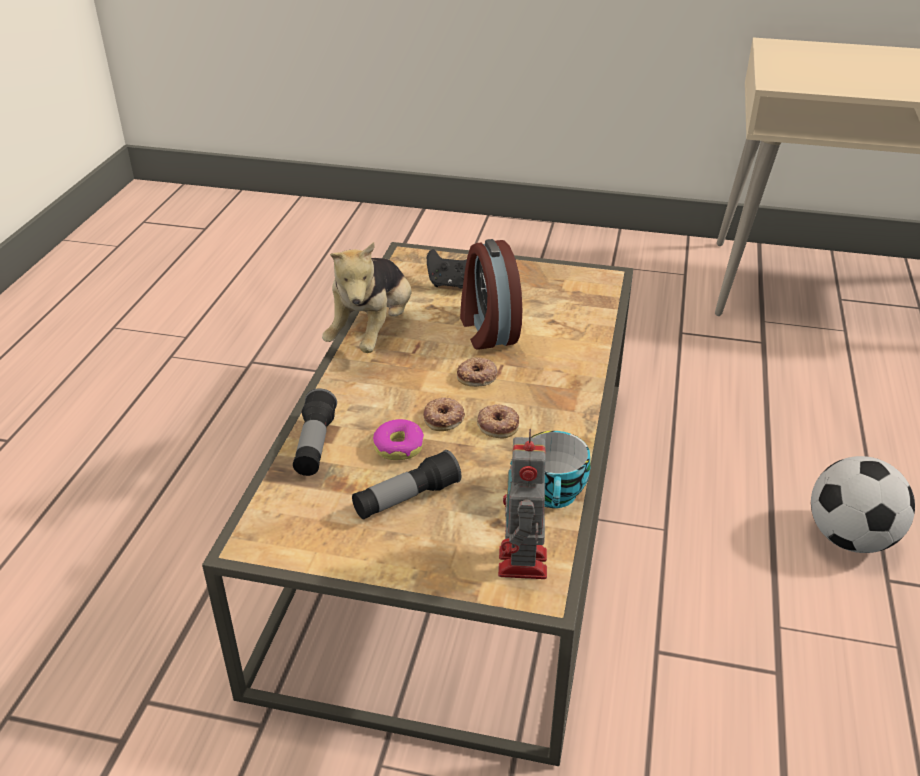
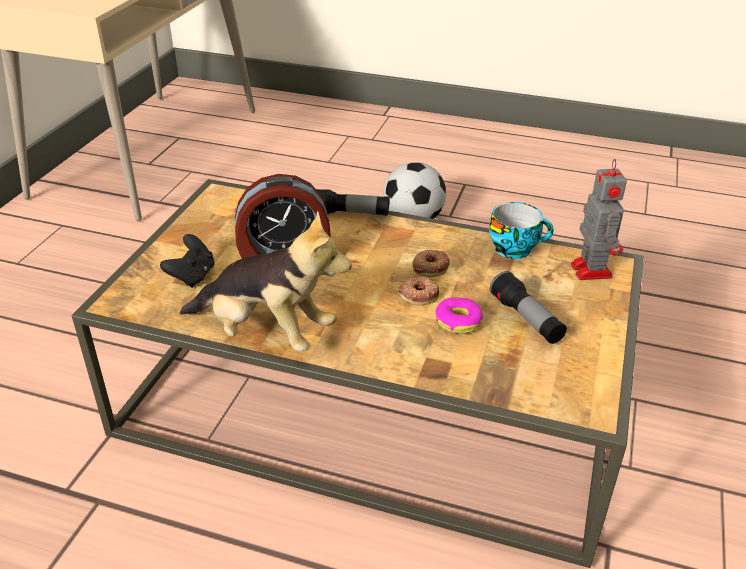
camera: 85 degrees left, 0 degrees up
flashlight [293,388,337,476] -> flashlight moved to [316,189,389,216]
donut [457,358,498,387] -> none
toy robot [498,429,547,579] -> toy robot turned 105 degrees counterclockwise [571,159,627,280]

